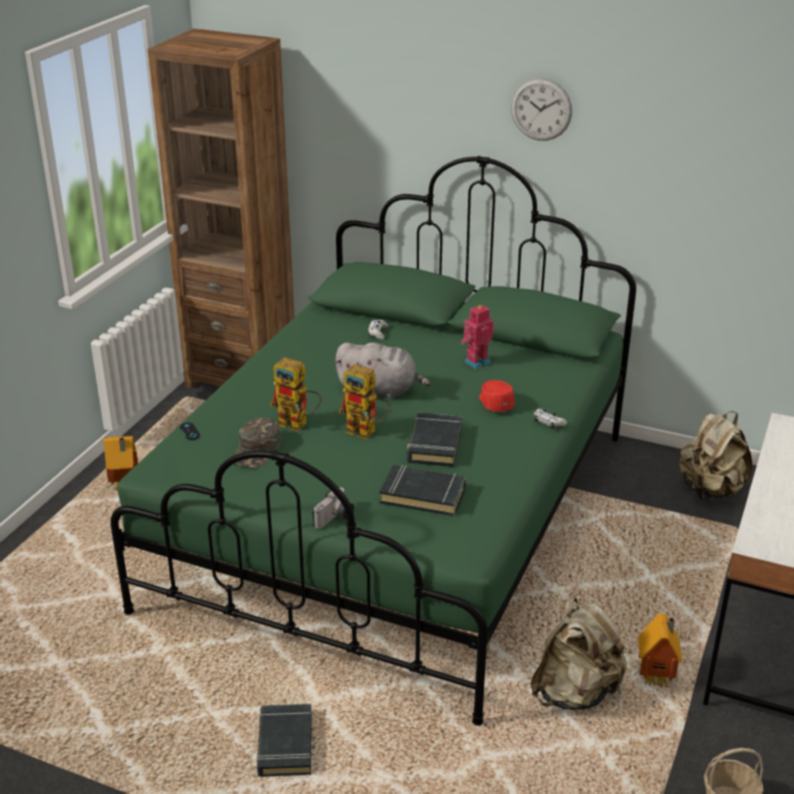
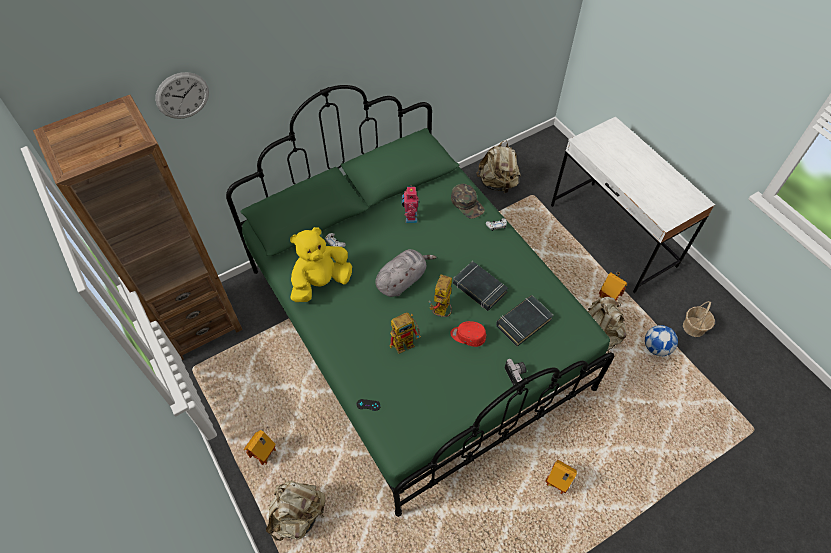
camera: 55 degrees left, 25 degrees up
green cap [232,417,281,468] -> green cap moved to [451,183,485,219]
black book [256,704,312,777] -> toy house [545,460,577,494]
toy robot [339,364,391,439] -> toy robot turned 135 degrees clockwise [429,274,452,317]
red cap [479,380,514,412] -> red cap moved to [450,321,486,347]
wall clock [511,78,572,141] -> wall clock moved to [155,72,209,119]
none -> beige backpack [266,480,325,541]
none -> yellow plush toy [290,227,352,302]
none -> football [645,325,678,356]

